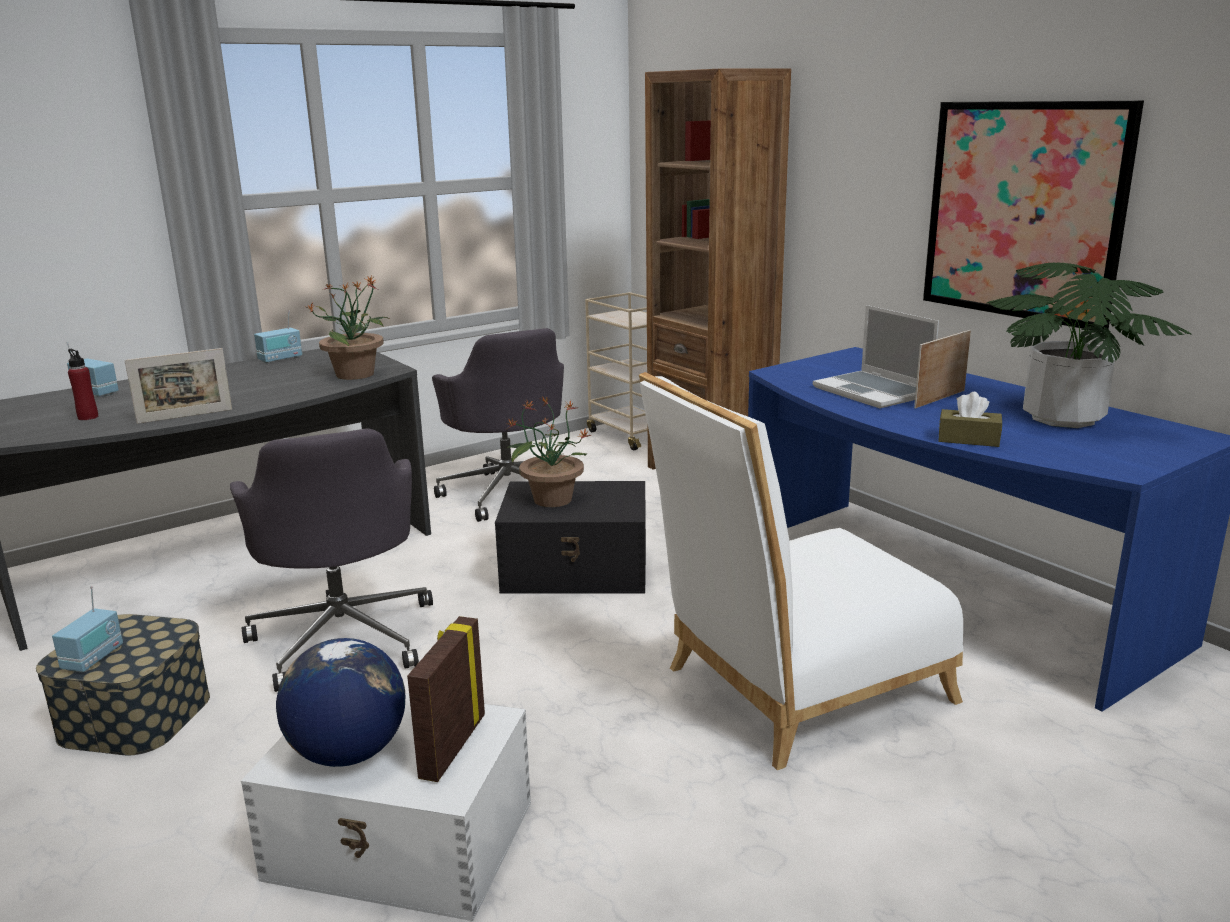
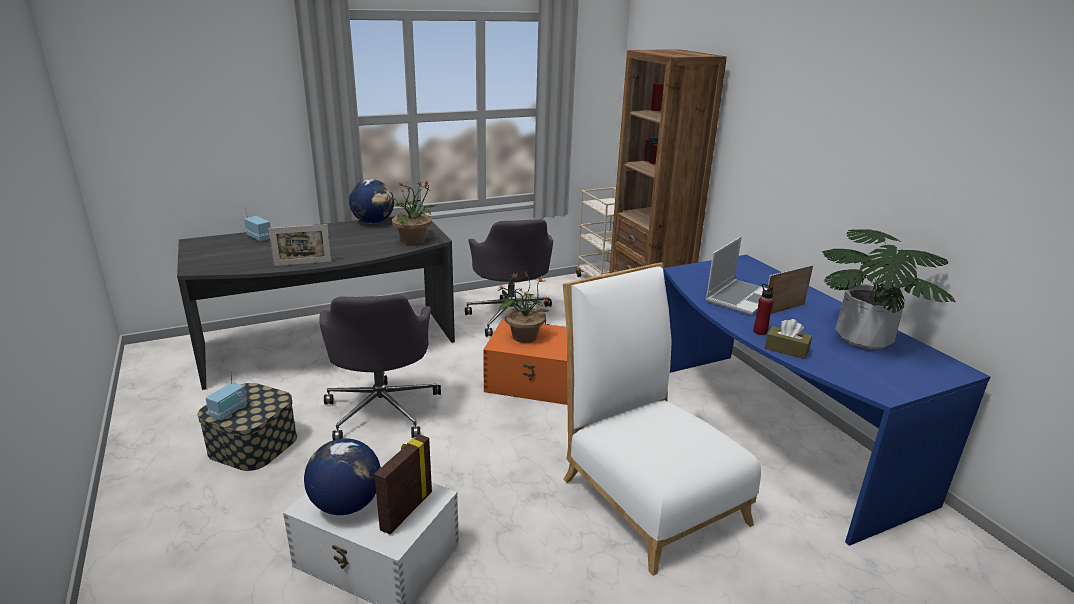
camera: 10 degrees right, 5 degrees up
red bottle [68,349,98,420] -> red bottle moved to [753,284,774,335]
radio [254,310,302,363] -> globe [349,179,394,224]
black storage box [495,481,646,593] -> orange storage box [483,319,568,405]
white chair [639,372,964,770] -> white chair turned 75 degrees clockwise [563,262,761,576]
laptop [813,305,939,408] -> laptop turned 120 degrees counterclockwise [705,236,767,315]
picture [923,101,1144,330] -> none

